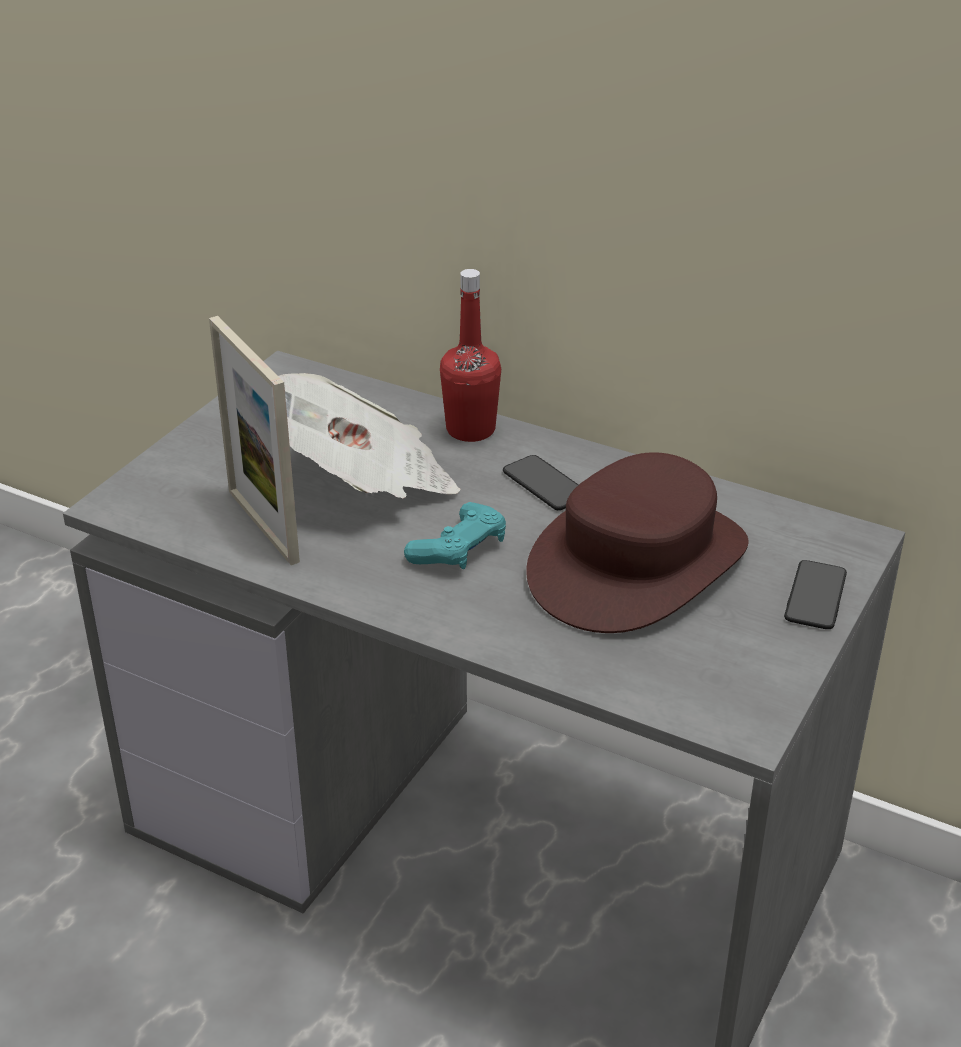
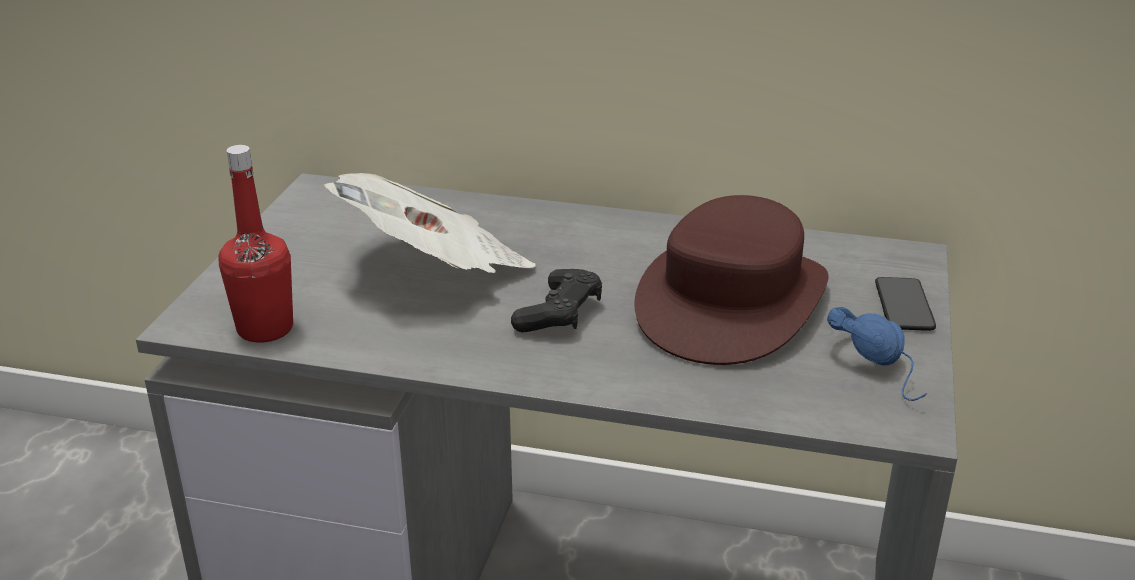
camera: 15 degrees left, 5 degrees down
picture frame [209,316,300,565] -> none
turquoise game controller [404,502,506,569] -> black game controller [511,269,602,332]
red bottle [440,269,501,442] -> red bottle moved to [218,145,293,342]
phone [503,455,578,510] -> none
none -> blue headphones [827,307,927,401]

